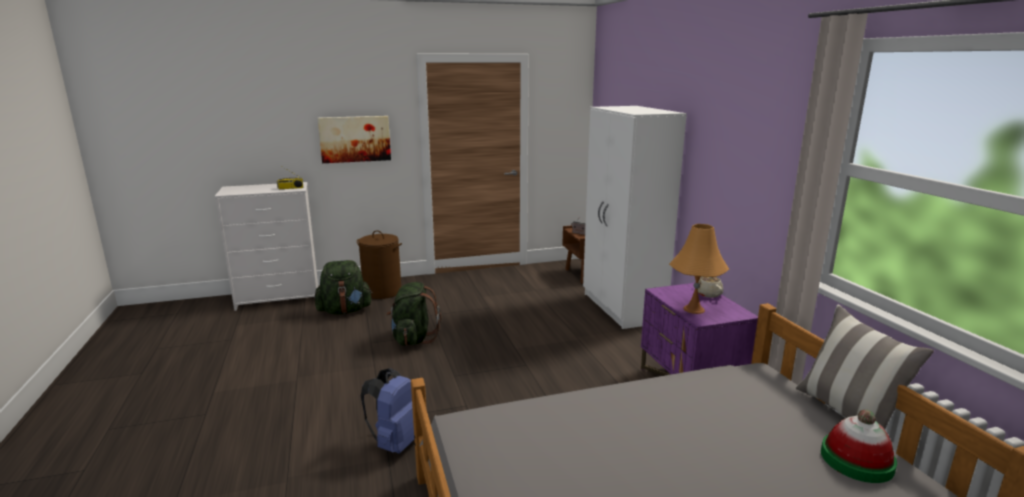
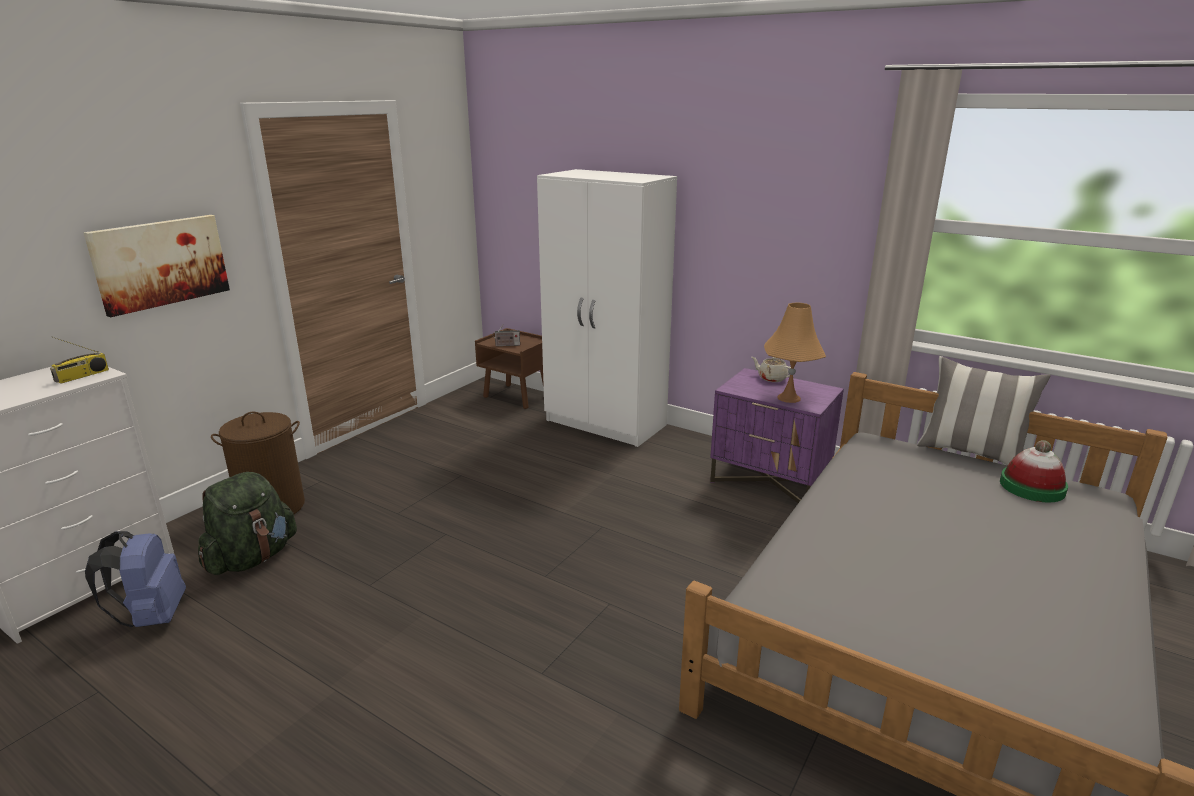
camera: 40 degrees left, 5 degrees up
blue backpack [361,368,414,454] -> blue backpack moved to [85,531,186,627]
green backpack [386,282,441,346] -> none

